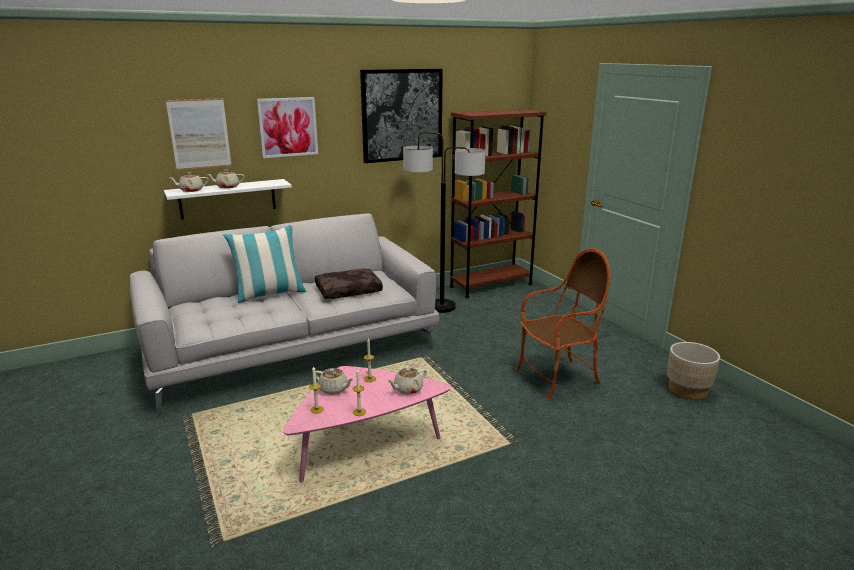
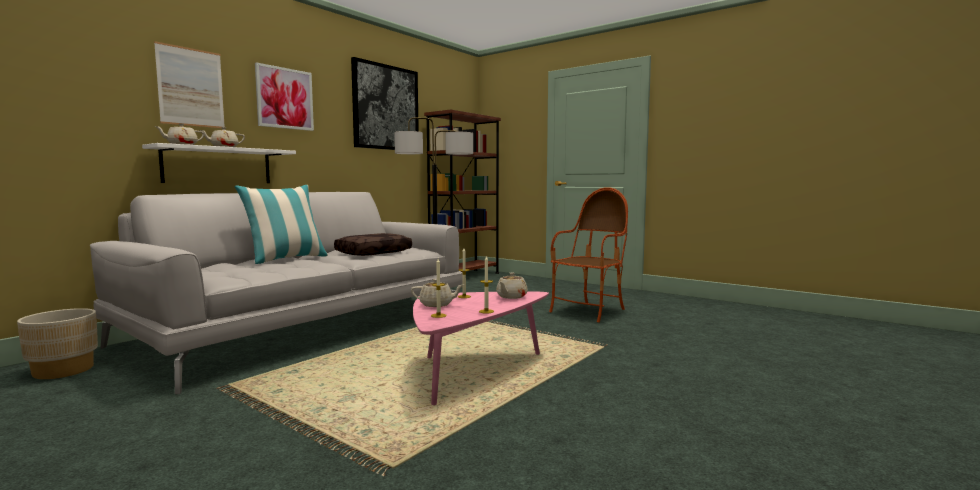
camera: 25 degrees left, 15 degrees down
beige planter [667,342,720,400] -> beige planter moved to [17,308,98,379]

